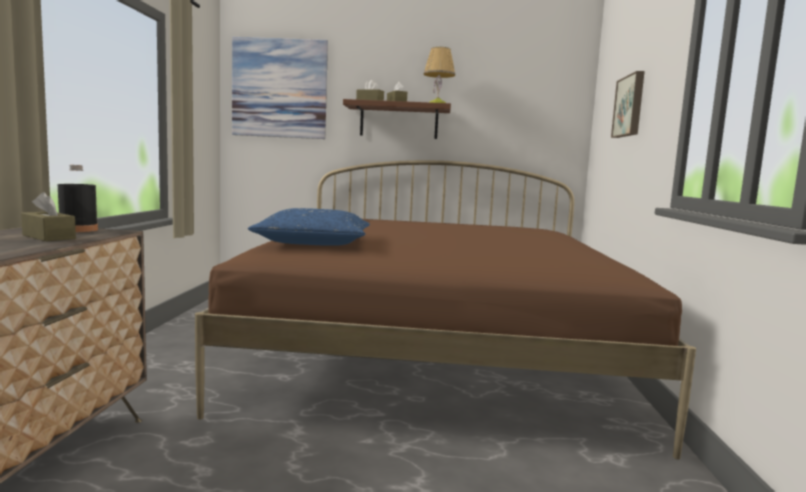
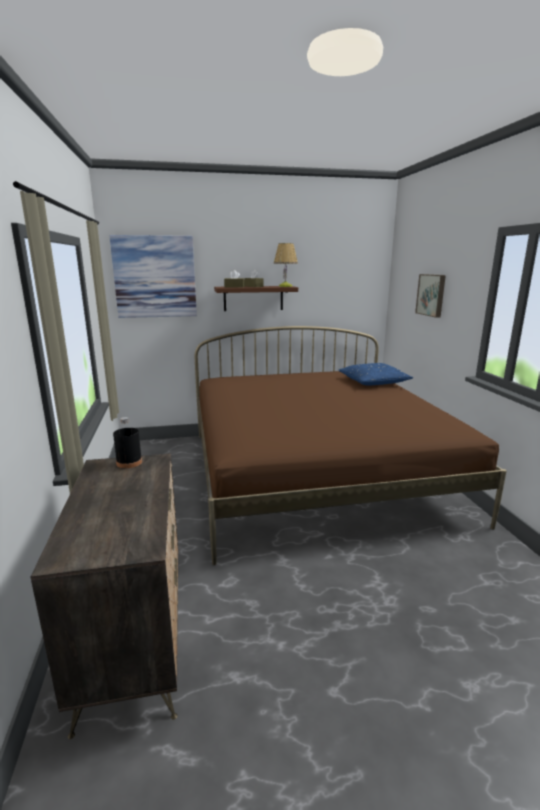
camera: 15 degrees left, 10 degrees up
brown tissue box [21,192,76,241] -> none
blue pillow [248,208,370,246] -> blue pillow moved to [338,363,413,385]

